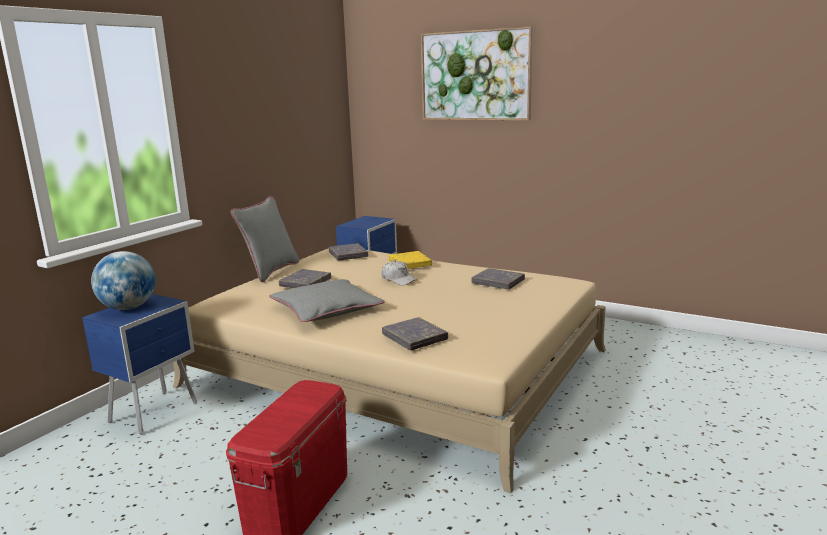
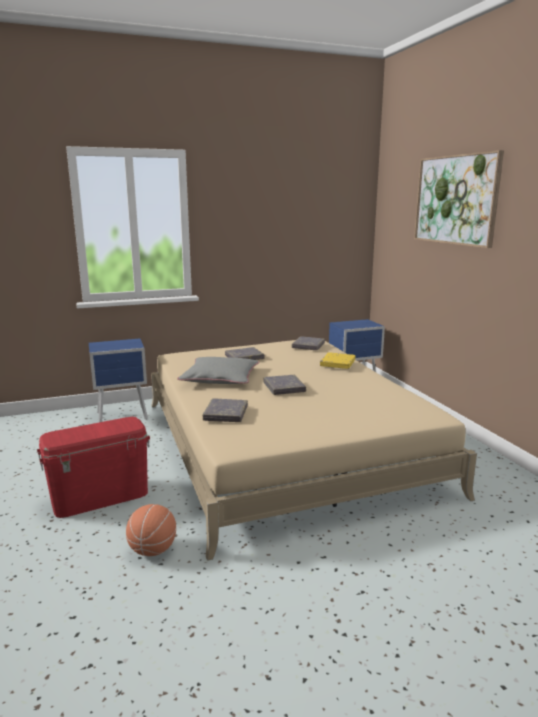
camera: 40 degrees right, 0 degrees up
globe [91,251,155,310] -> none
grey pillow [231,196,299,282] -> none
white cap [381,260,417,285] -> none
grey book [471,268,525,289] -> grey book moved to [263,375,306,395]
none -> basketball [126,504,176,556]

